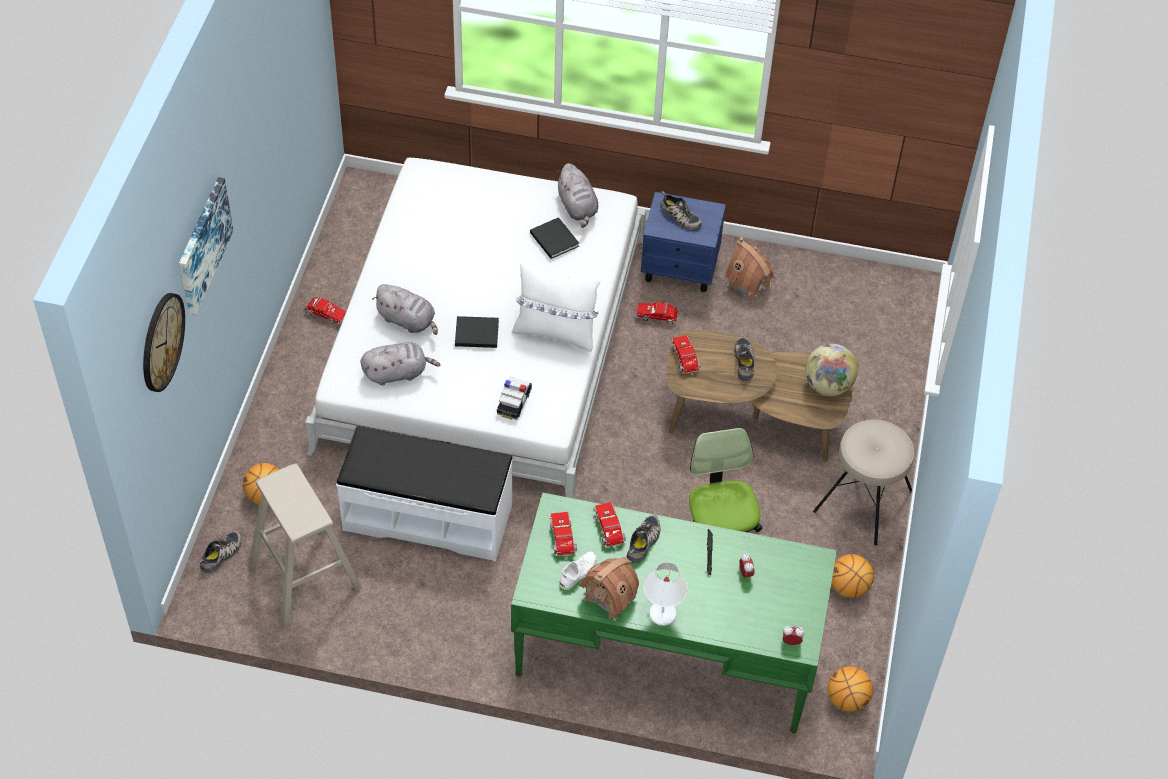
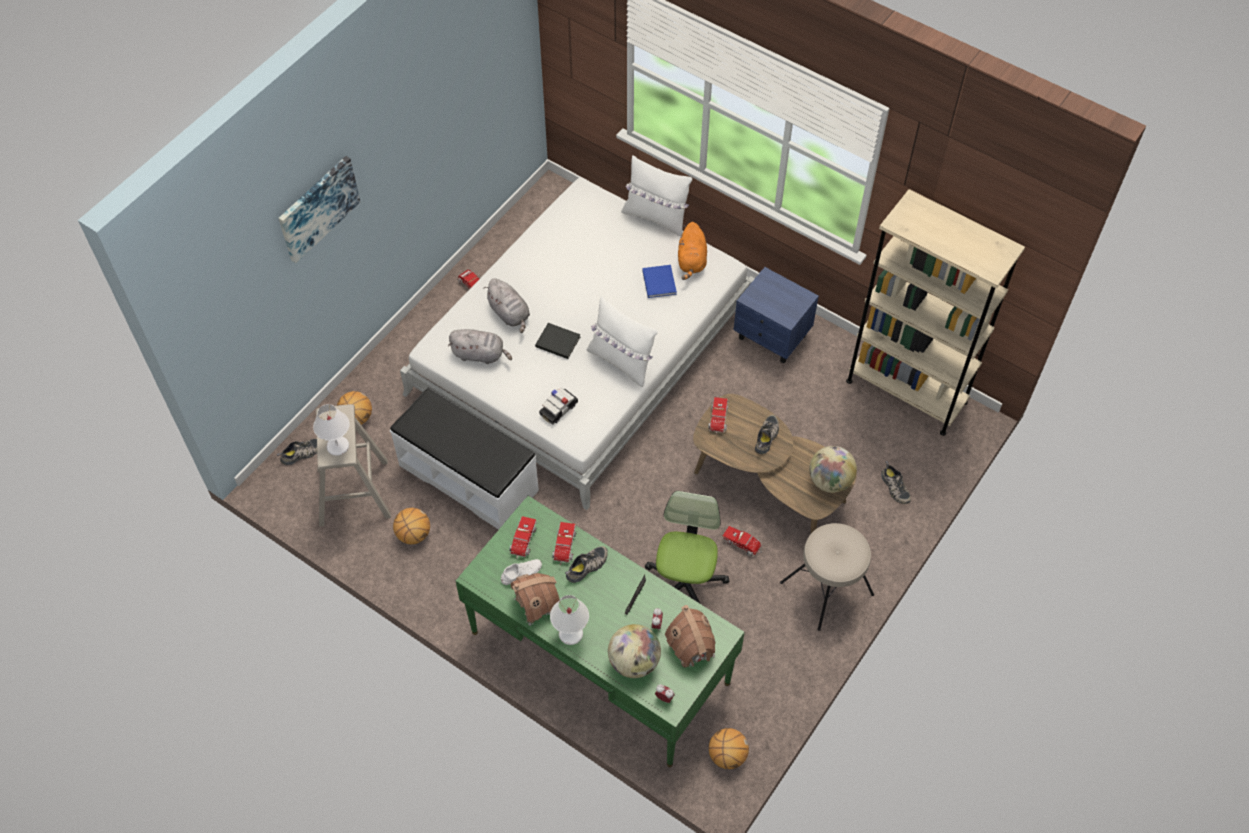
camera: 25 degrees right, 5 degrees up
wall clock [143,293,185,392] -> none
black book [530,217,579,259] -> blue book [642,265,677,298]
grey plush toy [556,163,598,228] -> orange plush toy [678,222,707,280]
toy truck [636,302,682,325] -> toy truck moved to [722,526,763,556]
shoe [660,191,702,230] -> shoe moved to [881,461,911,504]
toy house [725,237,774,300] -> toy house moved to [665,605,716,670]
basketball [832,554,874,598] -> basketball moved to [393,508,430,544]
none -> white table lamp [313,404,349,456]
none -> globe [608,624,661,678]
none -> white pillow [621,155,692,236]
none -> beige bookcase [846,189,1025,436]

